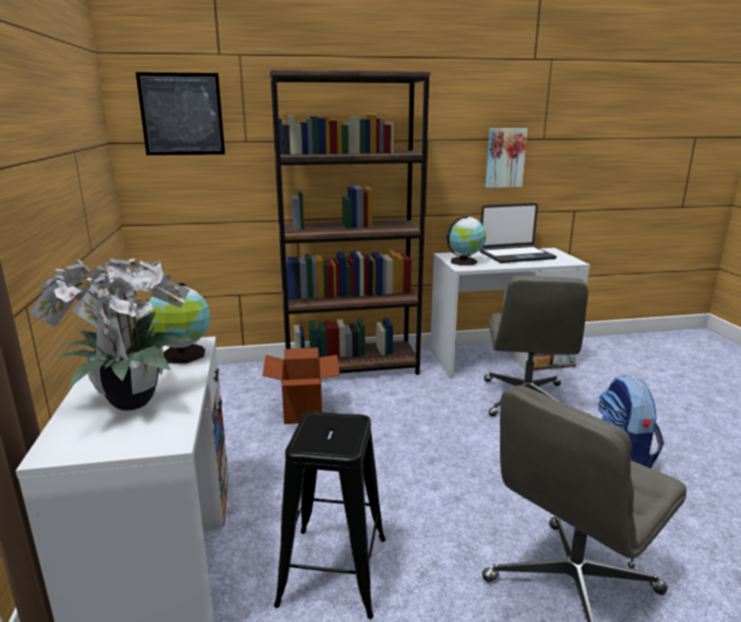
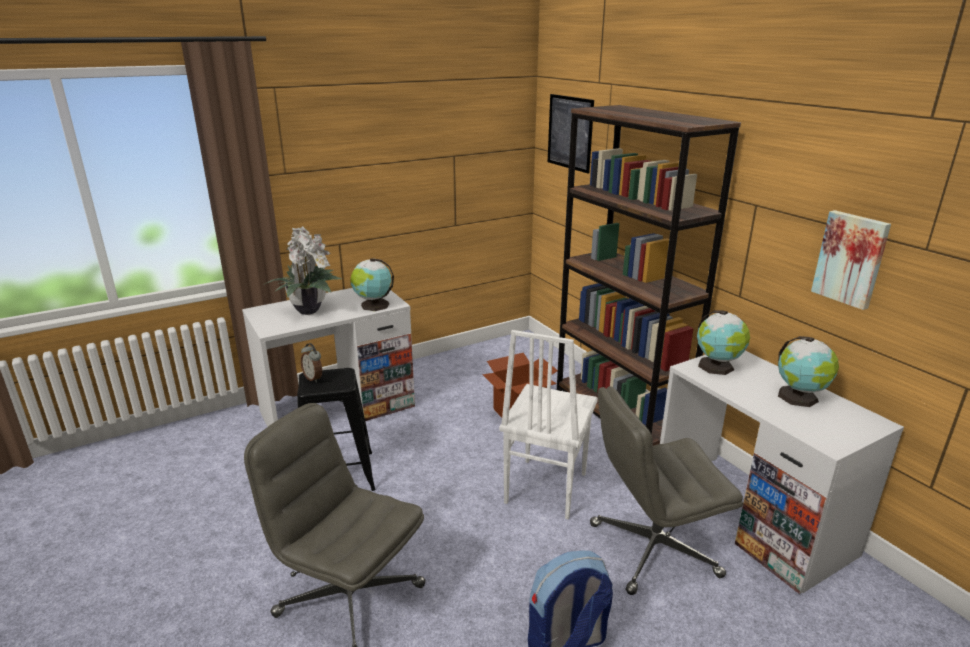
camera: 70 degrees right, 5 degrees up
laptop [480,203,557,263] -> globe [778,336,839,407]
none -> alarm clock [301,343,322,383]
none -> white chair [499,330,598,519]

